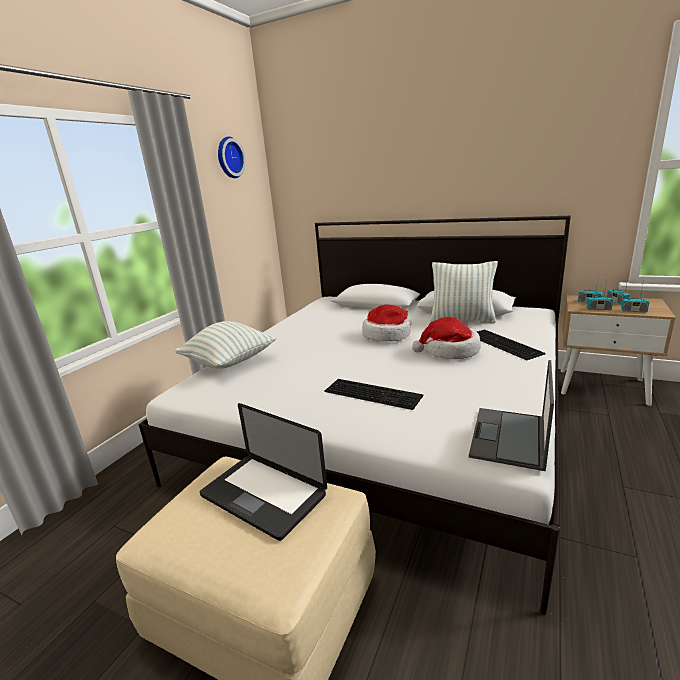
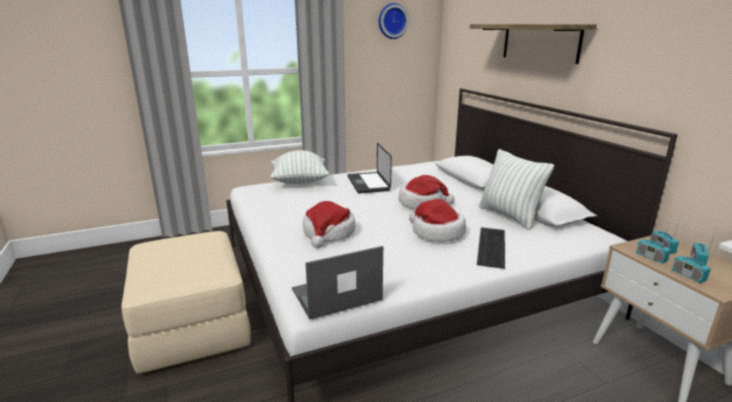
camera: 40 degrees right, 0 degrees up
laptop [200,403,327,541] -> laptop moved to [347,143,392,193]
keyboard [324,379,423,410] -> hat [303,201,355,248]
none -> shelf [470,24,597,64]

